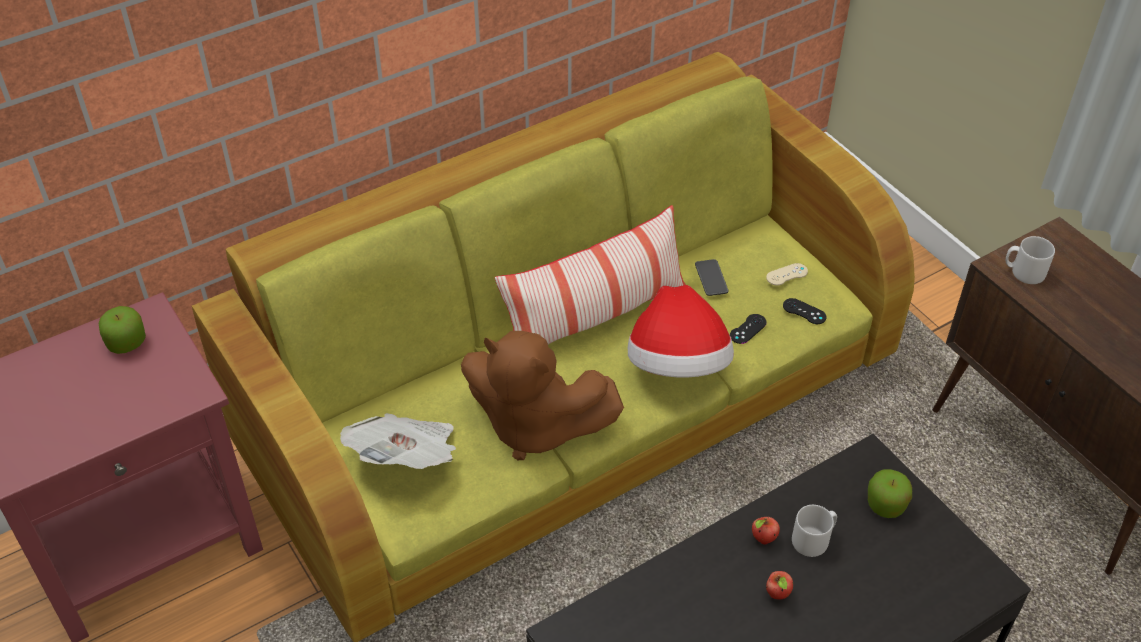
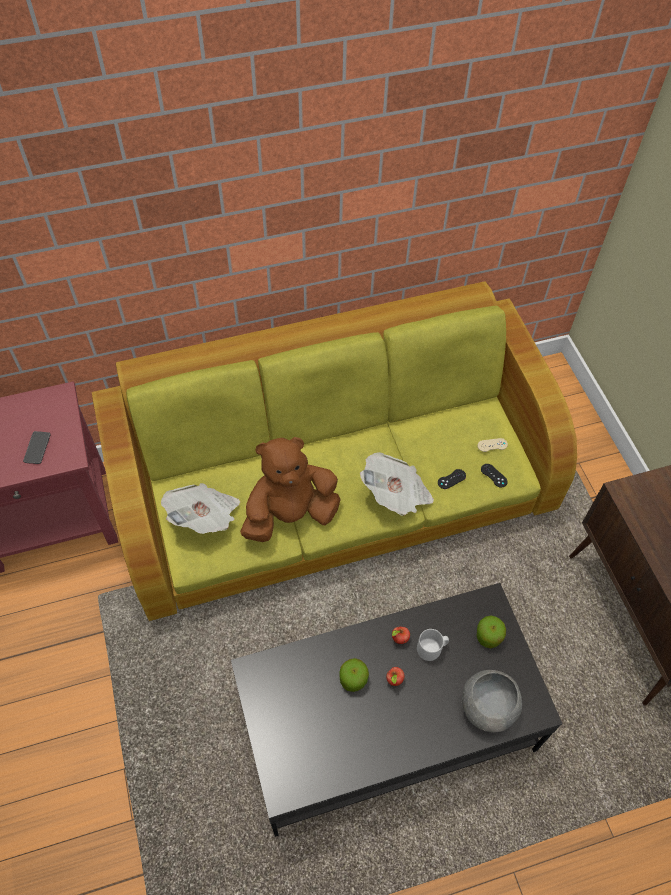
camera: 15 degrees right, 10 degrees up
apple [99,306,146,354] -> apple moved to [339,658,369,692]
brown plush toy [461,331,624,460] -> brown plush toy turned 120 degrees clockwise [240,437,341,542]
pillow [495,205,686,344] -> none
hat [628,285,734,377] -> newspaper [360,452,434,516]
phone [695,259,728,296] -> phone moved to [23,431,51,464]
grey mug [1006,236,1055,284] -> none
none -> grey bowl [462,670,522,732]

